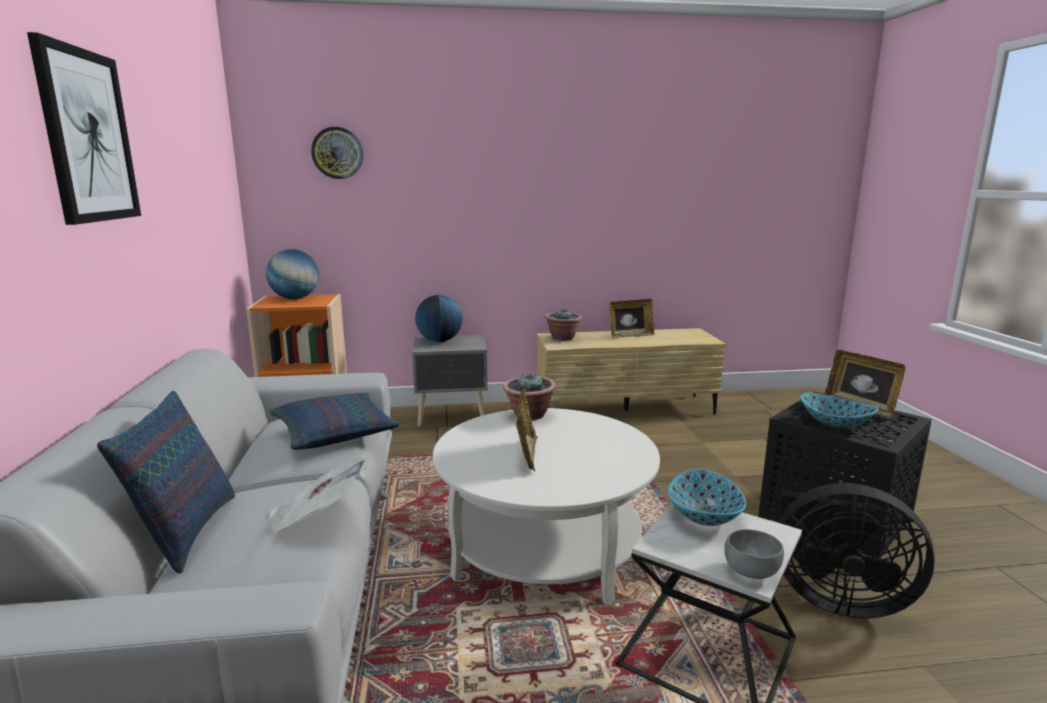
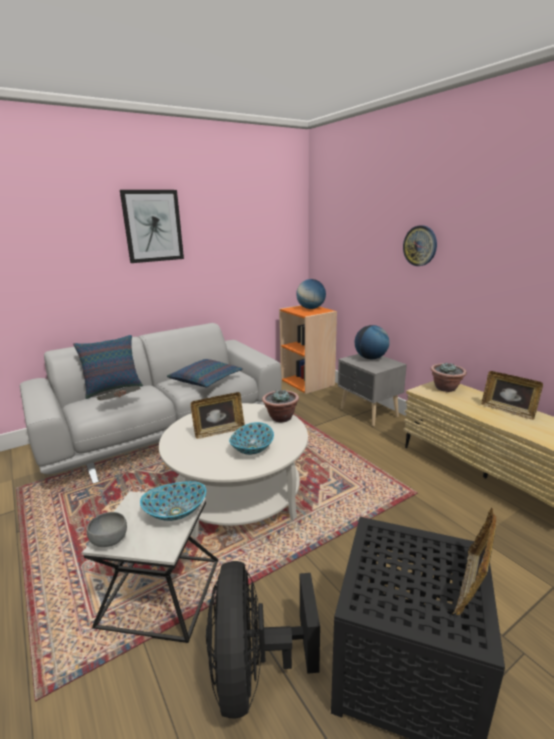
camera: 65 degrees right, 5 degrees up
wall clock [311,127,363,179] -> wall clock moved to [403,225,437,266]
bowl [800,393,879,428] -> bowl moved to [229,422,274,455]

